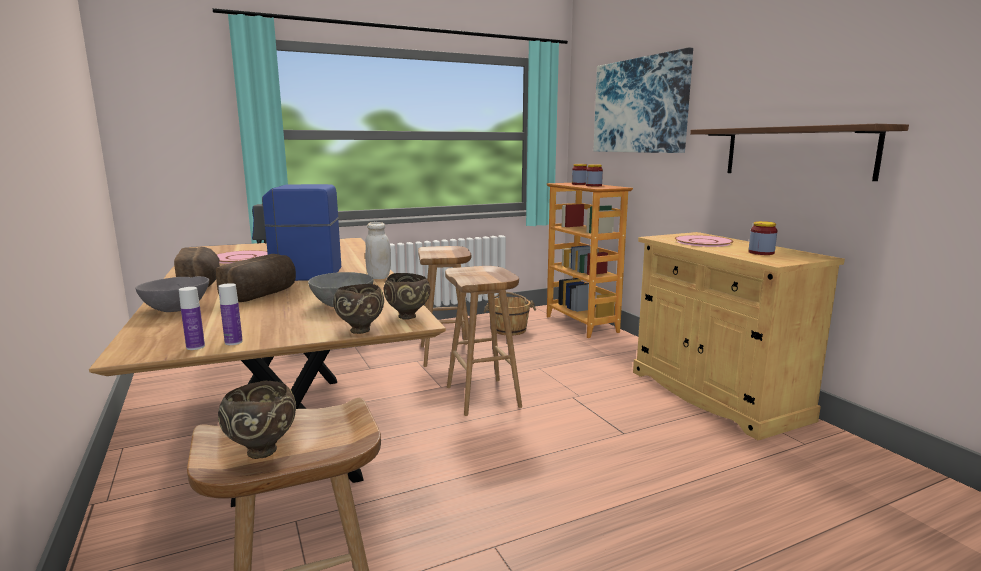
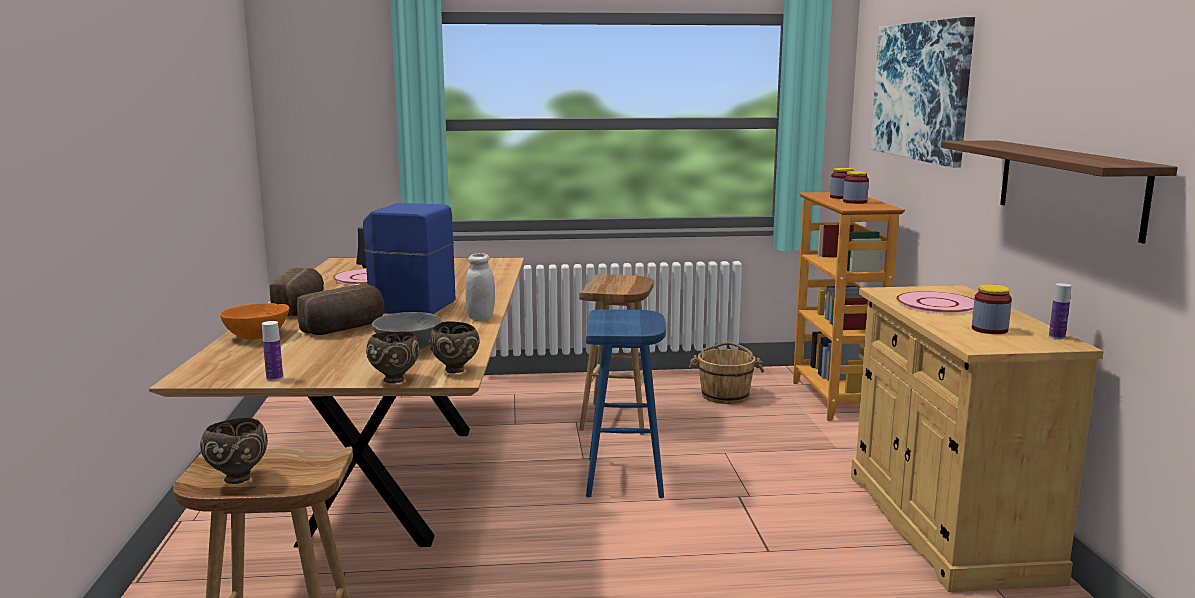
camera: 20 degrees right, 0 degrees up
grey bowl [136,276,209,312] -> orange bowl [220,303,289,340]
bottle [179,287,205,350] -> bottle moved to [1049,283,1072,339]
brown stool [445,266,522,416] -> blue stool [586,309,666,498]

